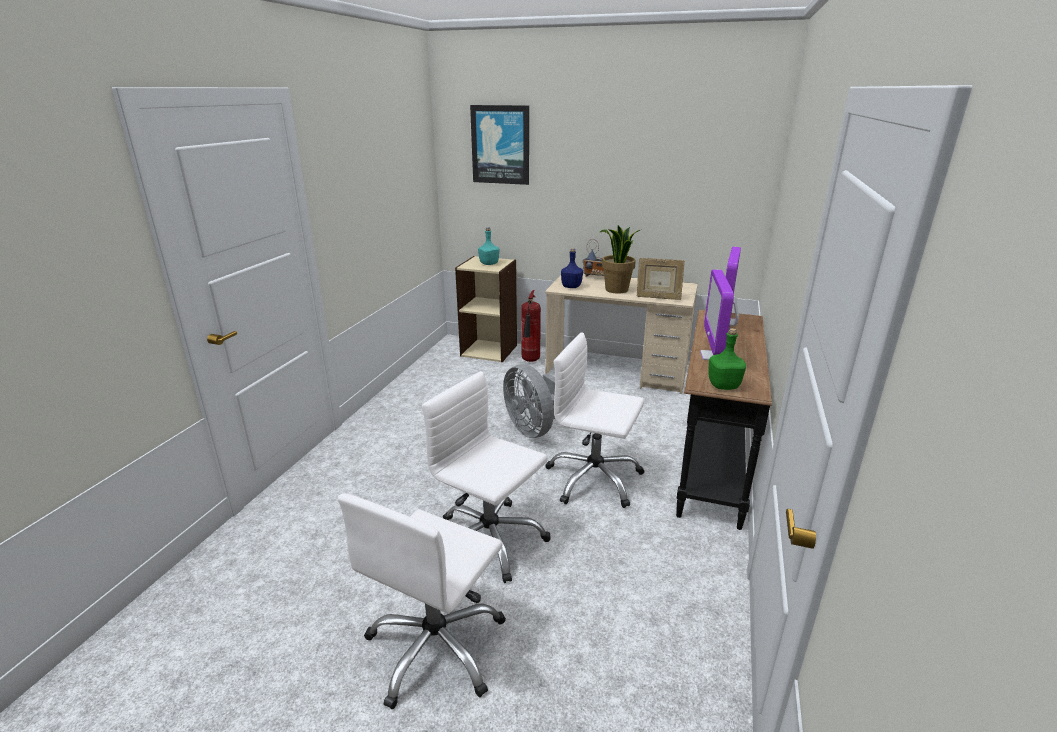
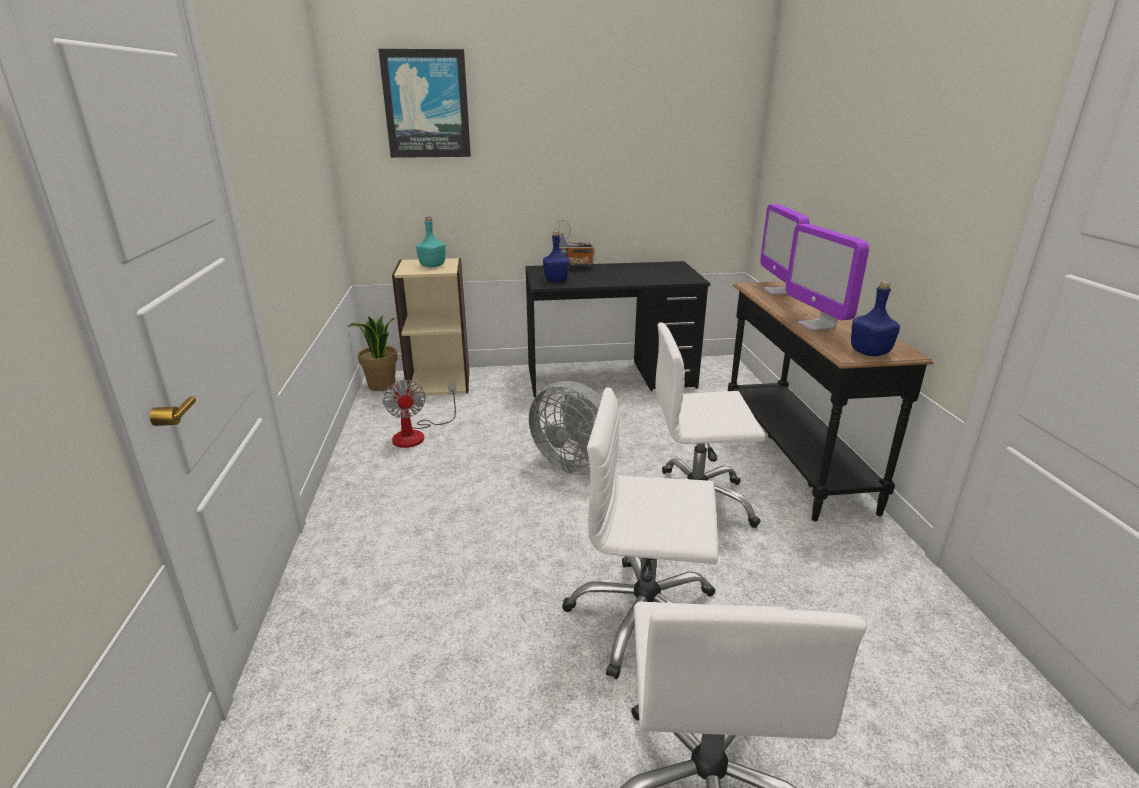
camera: 25 degrees left, 0 degrees up
fire extinguisher [521,290,541,362] -> none
beige desk [545,273,698,394] -> black desk [526,261,710,397]
potted plant [600,225,640,294] -> potted plant moved to [348,316,398,391]
picture frame [637,258,685,300] -> none
green bottle [708,328,746,390] -> blue bottle [851,281,900,356]
none -> fan [383,380,457,448]

